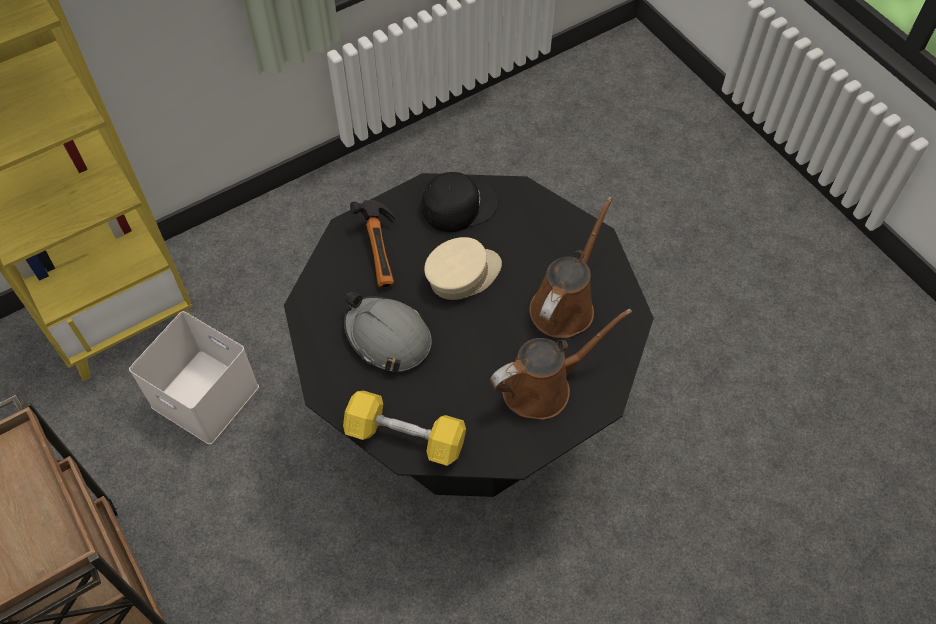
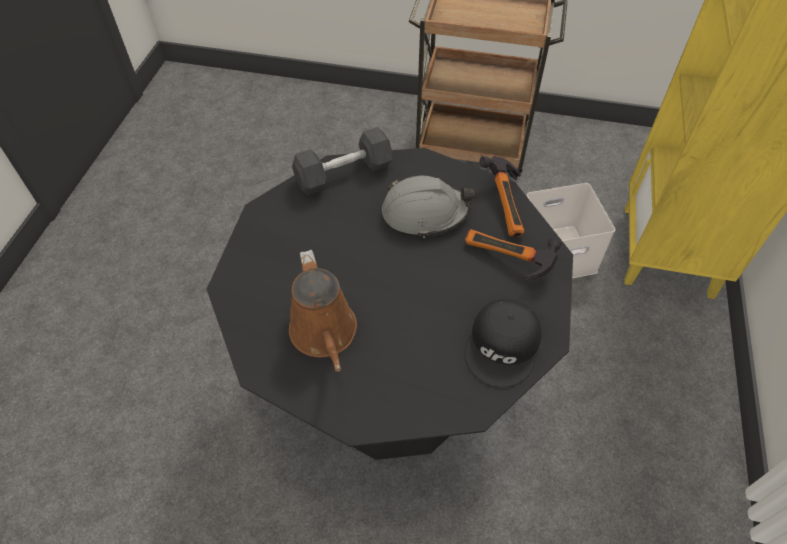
camera: 135 degrees right, 5 degrees down
yellow dumbbell [343,391,466,466] -> grey dumbbell [292,127,393,195]
beige cap [424,237,502,300] -> none
brown watering can [490,309,632,420] -> none
none -> hammer [479,156,525,237]

